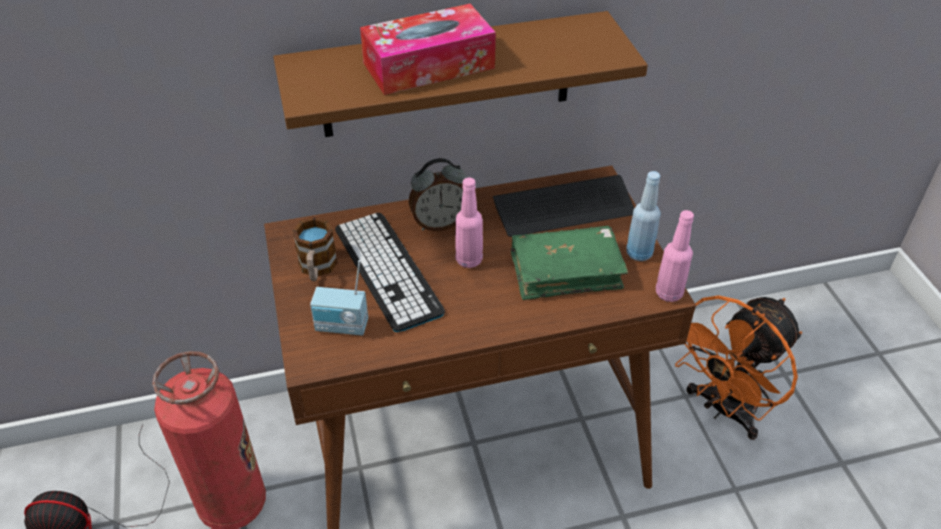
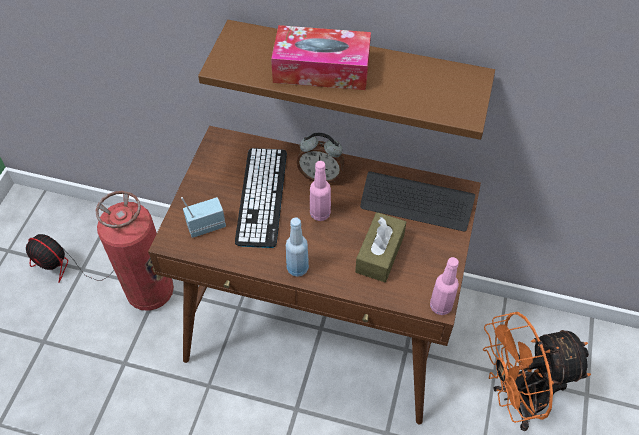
camera: 30 degrees right, 10 degrees up
mug [292,217,338,281] -> none
radio [310,260,368,335] -> radio turned 120 degrees clockwise [181,197,226,238]
green book [511,226,628,300] -> brown tissue box [355,212,406,282]
blue bottle [626,171,661,261] -> blue bottle moved to [286,218,309,277]

